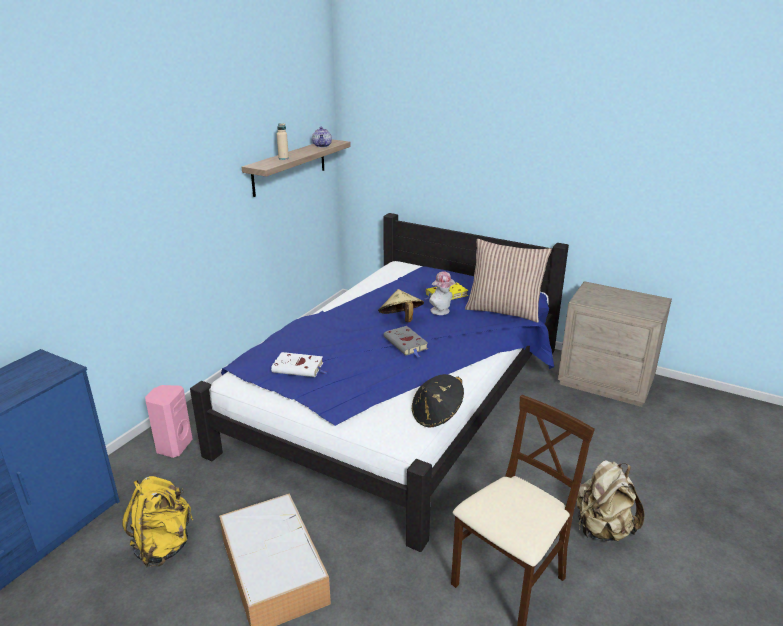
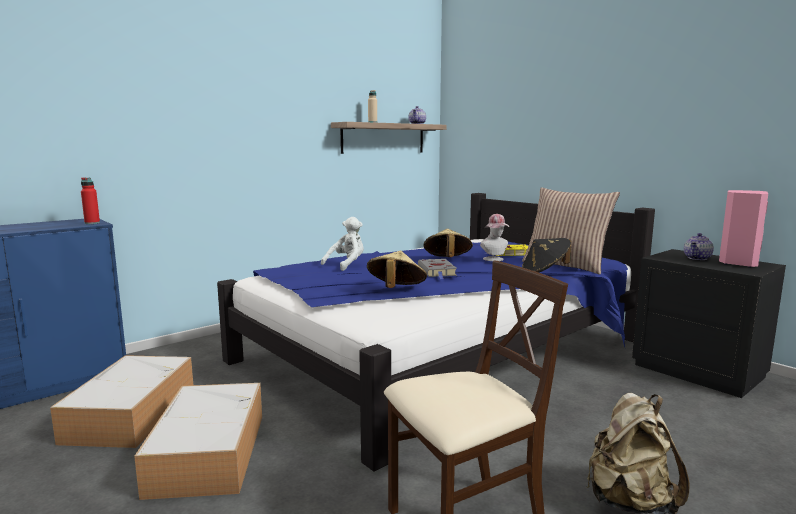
camera: 20 degrees right, 15 degrees down
yellow backpack [122,476,193,567] -> storage box [50,355,193,448]
pink speaker [145,385,192,458] -> pink speaker moved to [719,190,768,268]
white book [271,352,327,377] -> none
black hat [412,374,464,428] -> black hat moved to [522,238,572,273]
beige nightstand [558,281,672,407] -> black nightstand [632,249,786,398]
none -> red bottle [81,177,100,224]
none -> white plush toy [321,217,364,271]
none -> beige hat [367,251,427,288]
none -> teapot [684,233,714,260]

